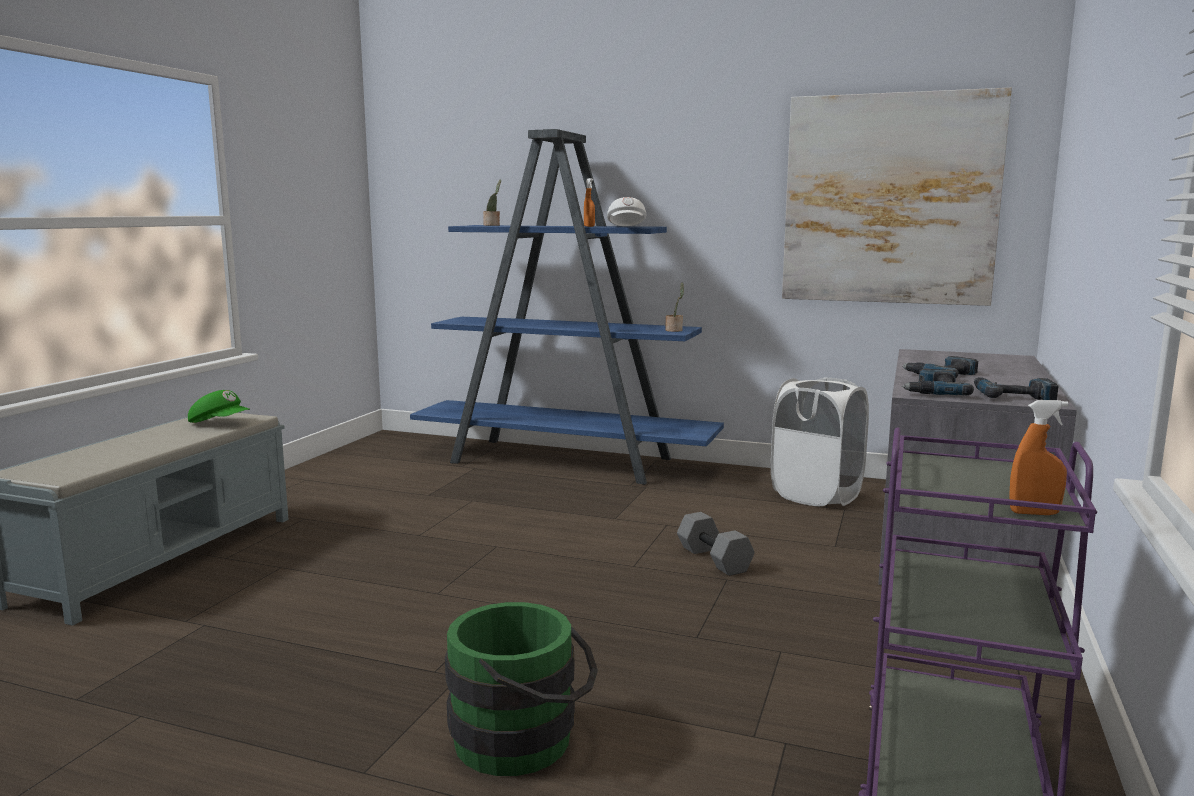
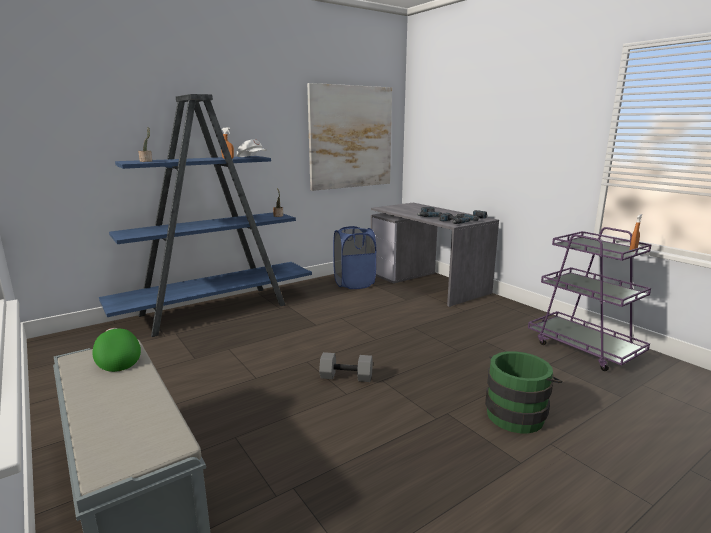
camera: 55 degrees left, 5 degrees up
green cap [188,390,250,423] -> green cap turned 90 degrees counterclockwise [92,328,141,372]
grey dumbbell [677,512,755,576] -> grey dumbbell moved to [319,352,373,382]
white laundry basket [771,377,869,506] -> blue laundry basket [333,226,376,289]

